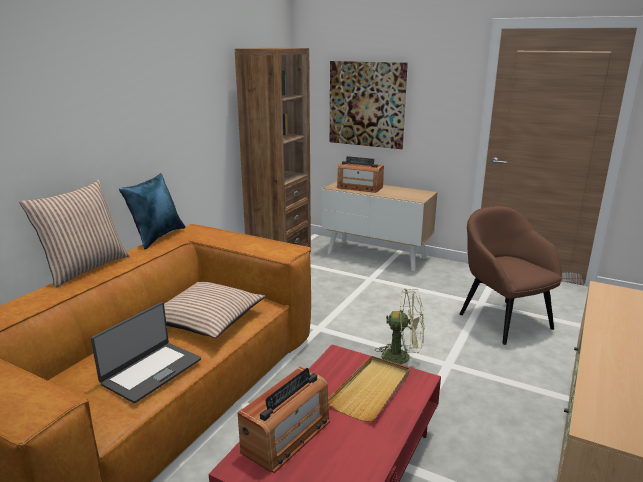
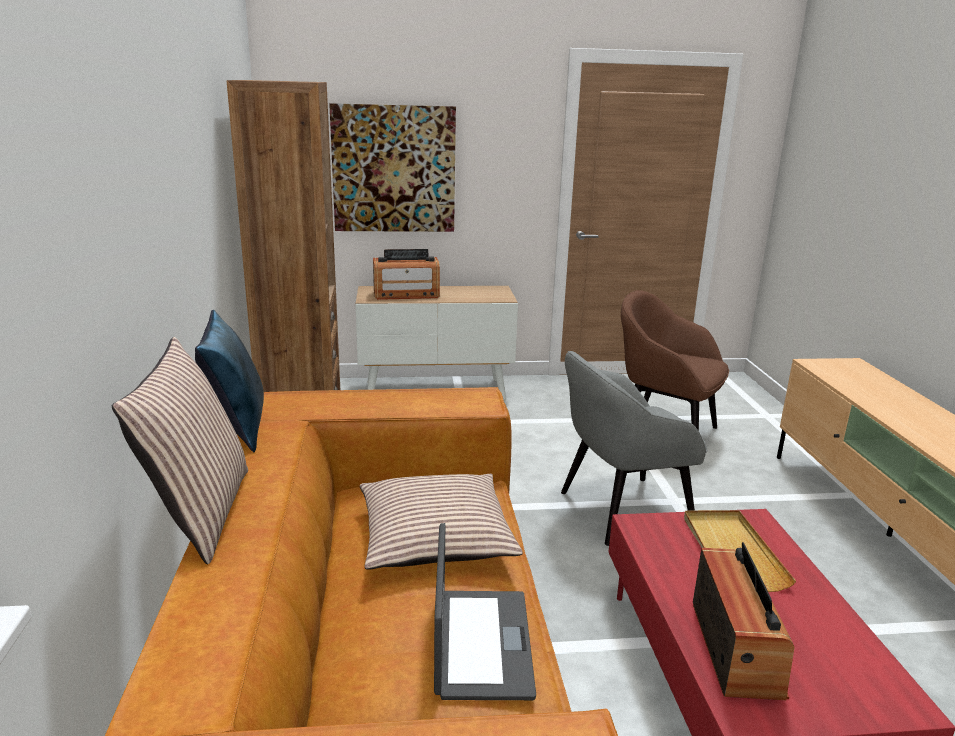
camera: 35 degrees left, 0 degrees up
green fan [376,289,424,364] -> grey armchair [561,351,707,546]

